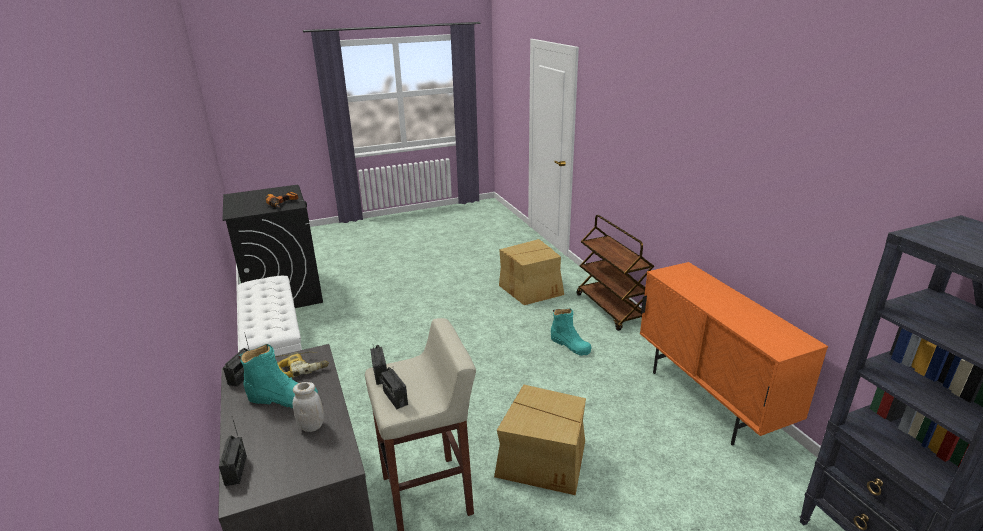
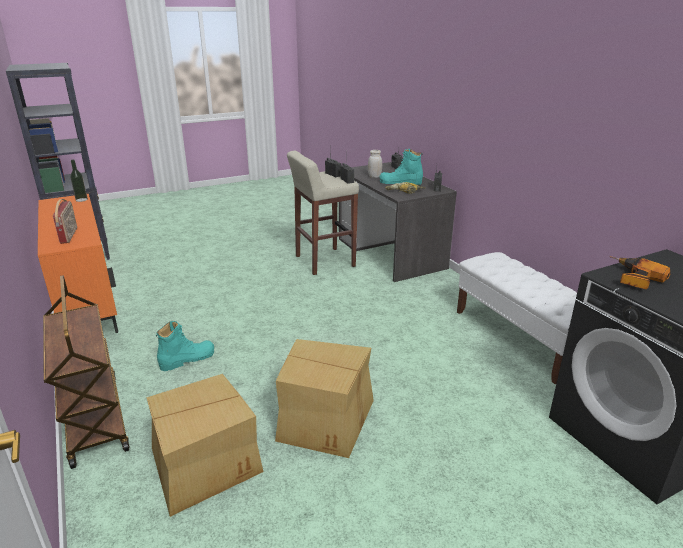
camera: 175 degrees right, 0 degrees up
cardboard box [494,385,586,495] -> cardboard box moved to [275,339,374,458]
turquoise boot [551,308,592,356] -> turquoise boot turned 105 degrees clockwise [156,321,214,371]
none -> radio [53,199,77,244]
none -> bottle [70,160,88,202]

